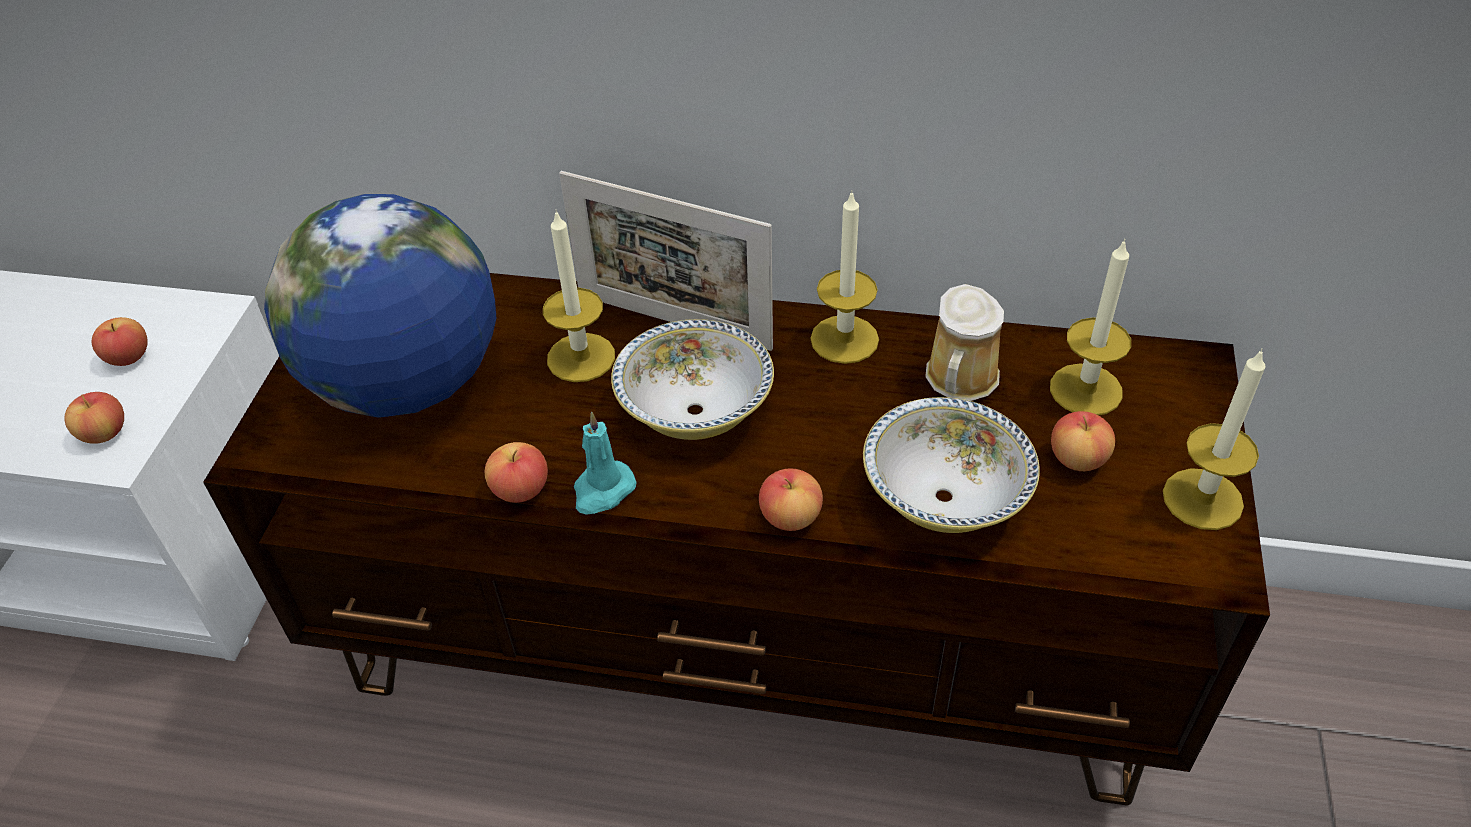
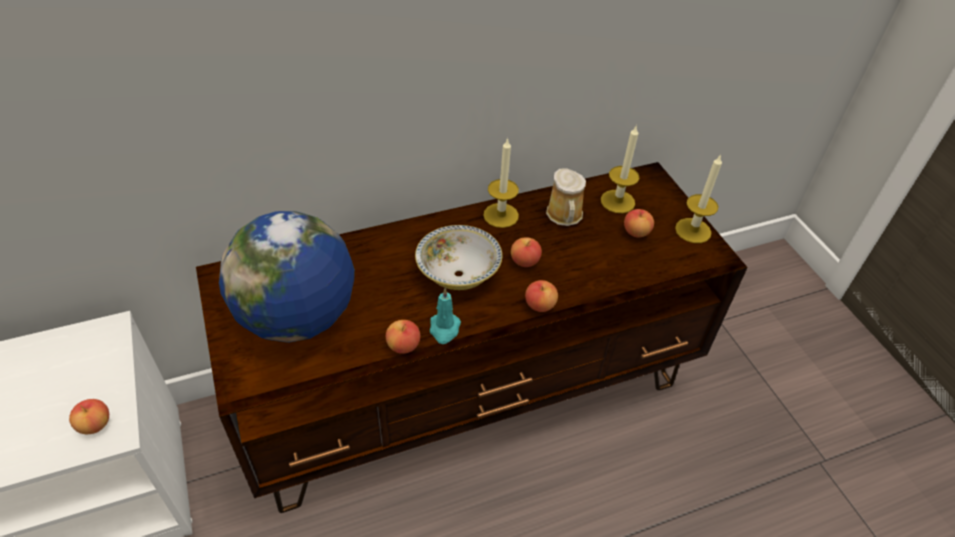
camera: 35 degrees left, 0 degrees up
apple [92,317,148,366] -> apple moved to [511,237,542,267]
candle [543,211,615,382] -> none
picture frame [559,171,773,351] -> none
bowl [863,397,1040,533] -> none

